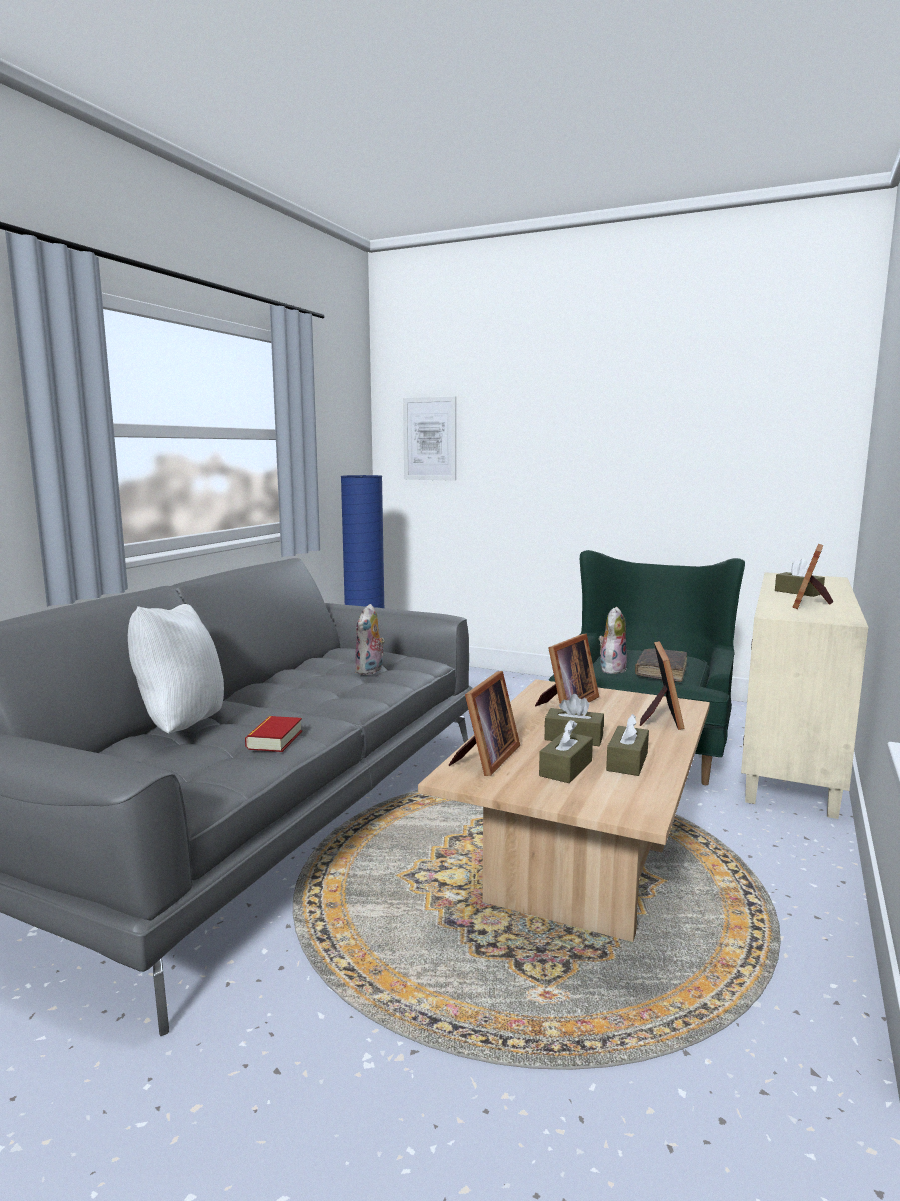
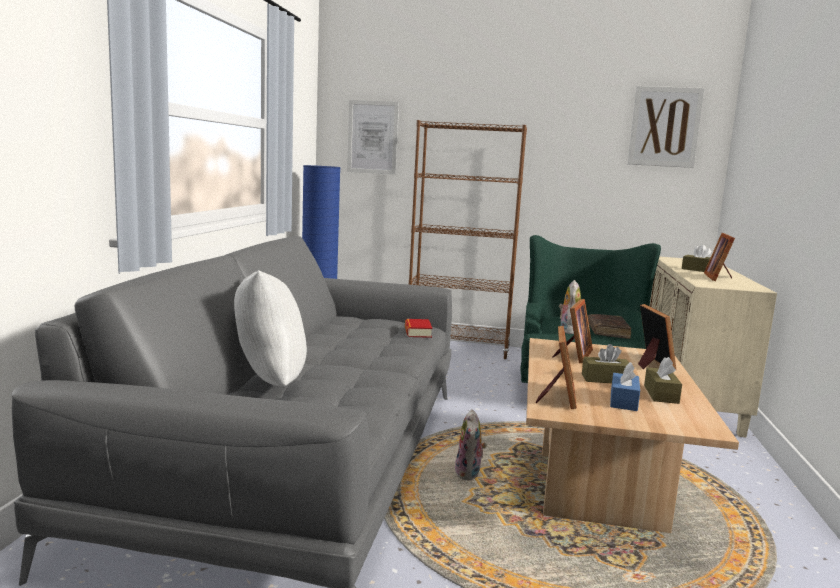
camera: 15 degrees left, 0 degrees up
book [245,716,302,752] -> book moved to [405,319,432,338]
plush toy [355,604,385,675] -> plush toy moved to [455,409,487,480]
brown tissue box [539,720,593,783] -> blue tissue box [610,362,640,411]
none -> brown bookcase [409,120,527,359]
none -> picture [628,86,704,168]

